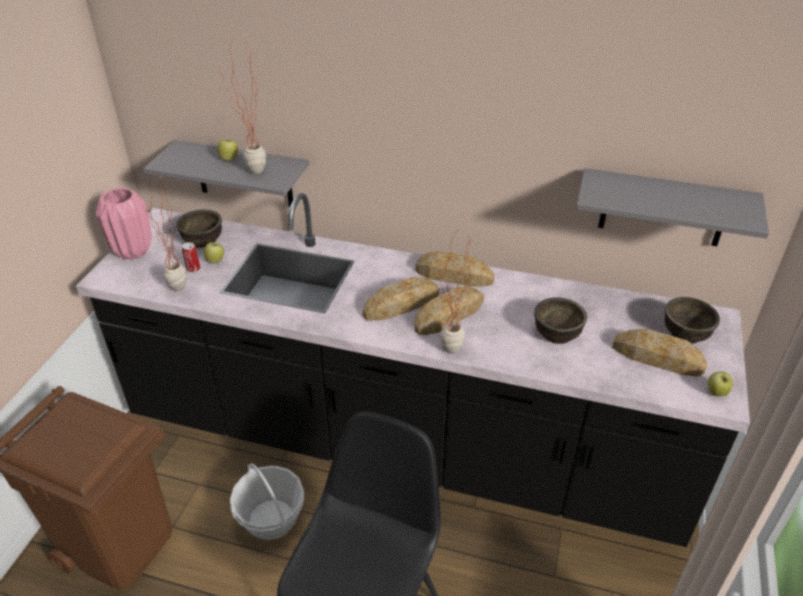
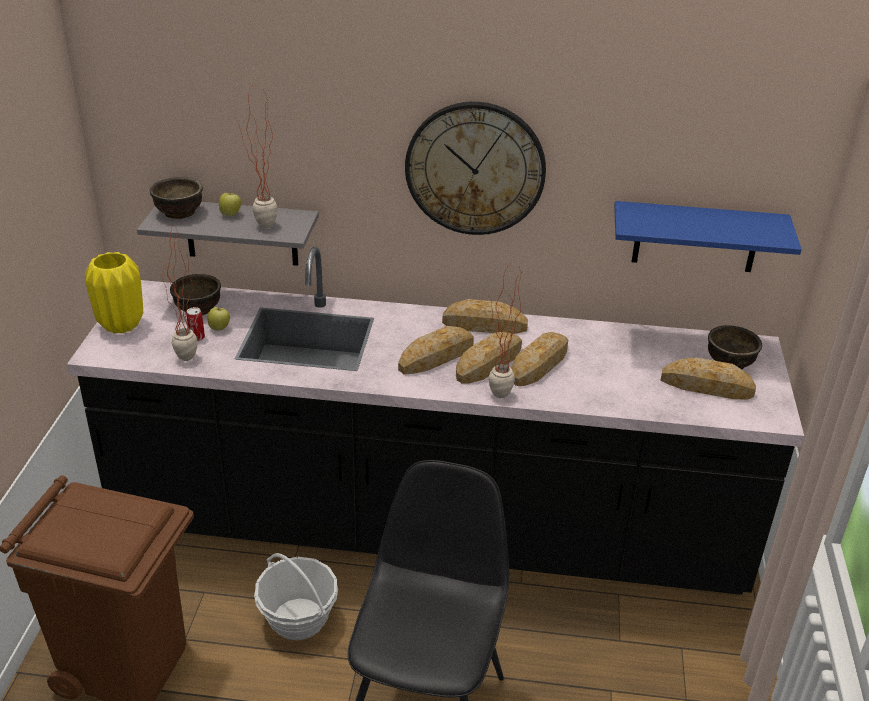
camera: 10 degrees left, 5 degrees down
pink vase [96,187,152,260] -> yellow vase [85,252,143,334]
brown bowl [534,297,587,344] -> brown bowl moved to [150,177,203,219]
grey shelf [576,168,769,246] -> blue shelf [614,201,802,272]
apple [708,371,733,397] -> none
none -> wall clock [405,102,546,235]
none -> bread [511,332,568,386]

